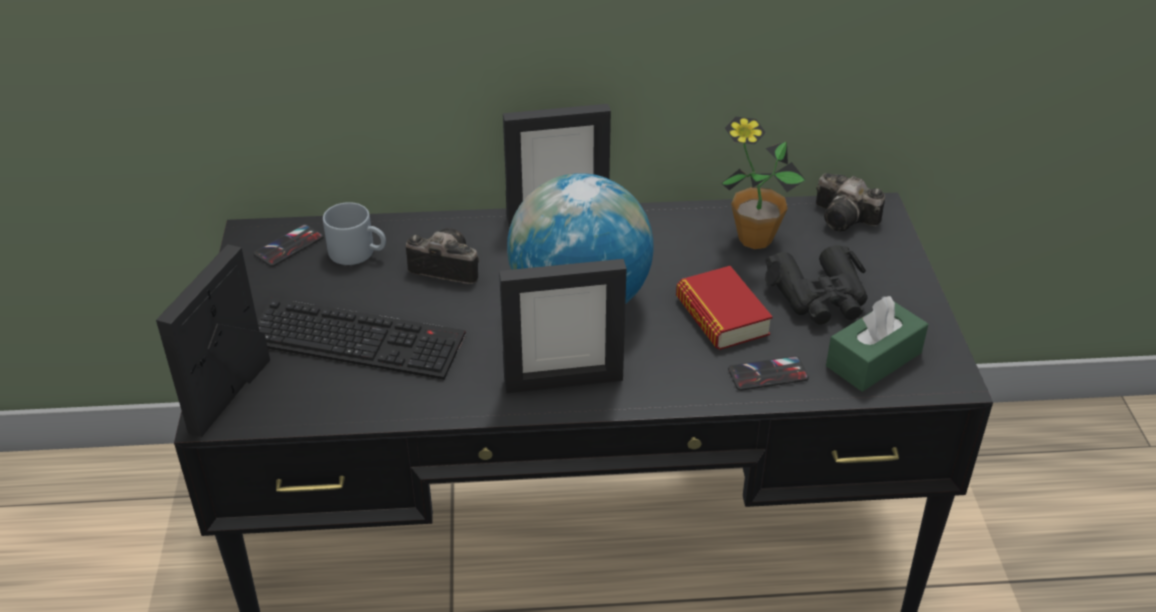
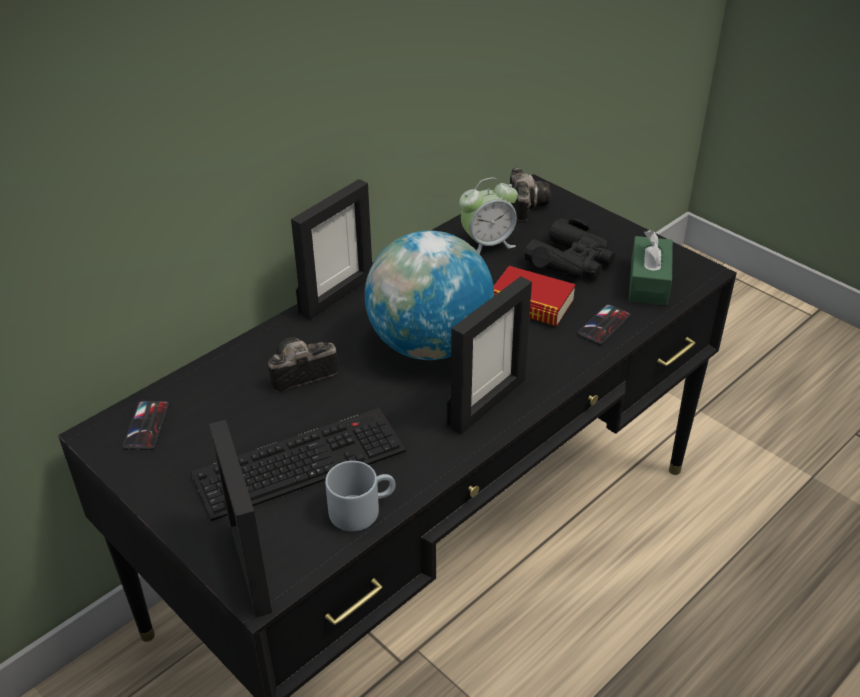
camera: 40 degrees left, 0 degrees up
grey mug [323,202,386,265] -> grey mug moved to [325,461,396,531]
potted plant [721,117,806,249] -> alarm clock [459,178,518,254]
camera [816,173,885,231] -> camera turned 90 degrees counterclockwise [510,168,551,221]

